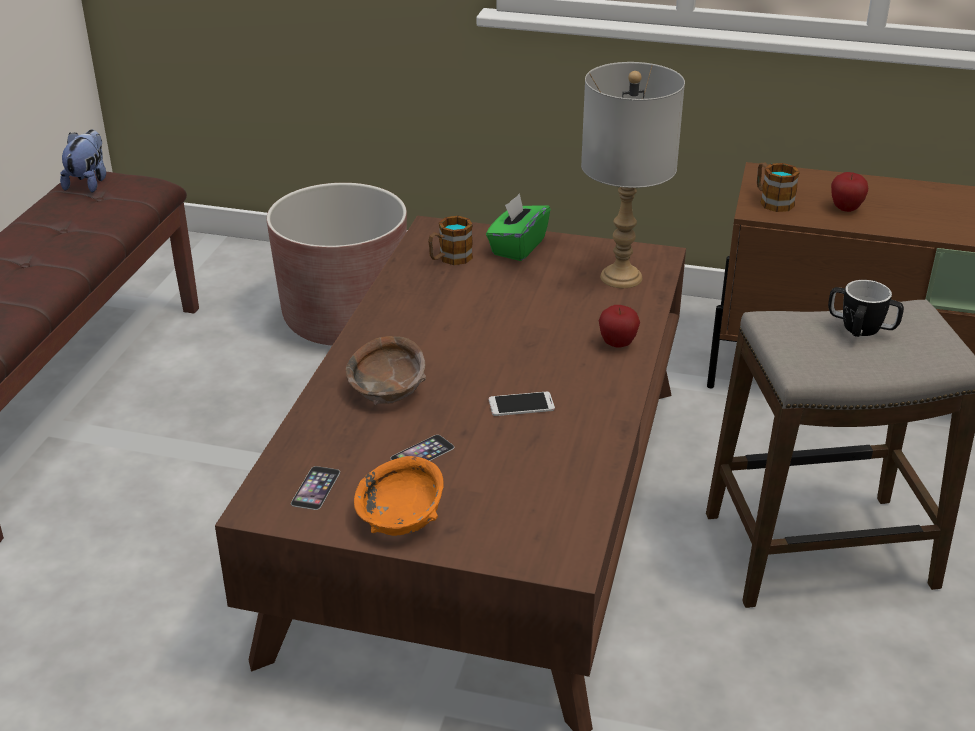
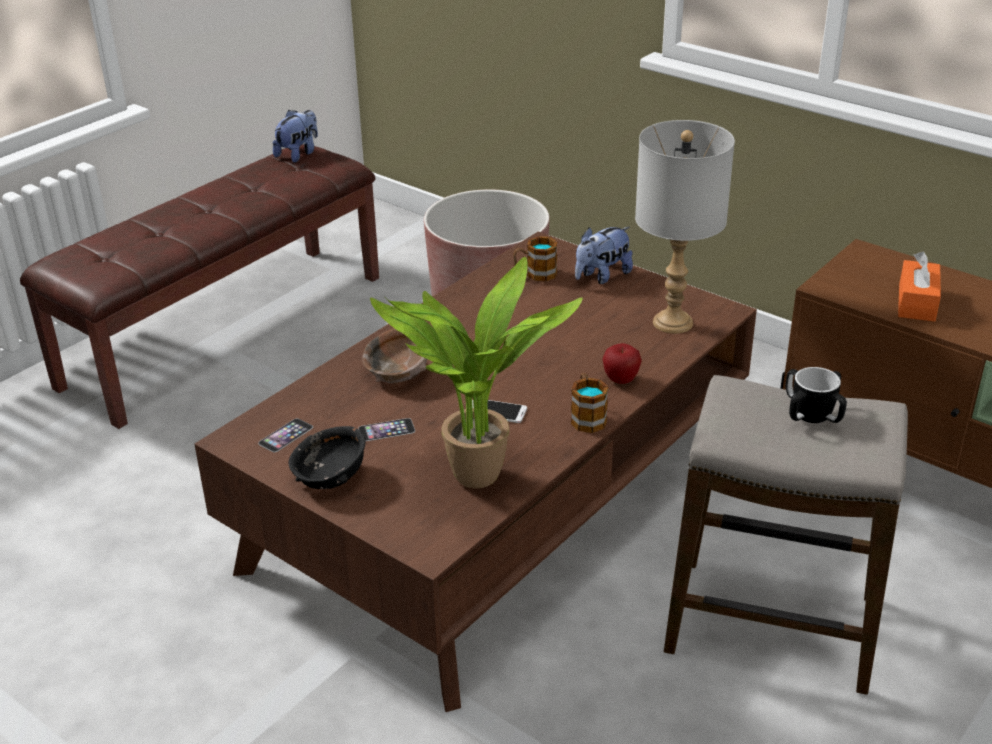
camera: 25 degrees right, 0 degrees up
orange bowl [354,456,443,536] -> black bowl [289,426,366,489]
green tissue box [486,193,550,261] -> plush toy [575,227,633,284]
mug [757,163,800,212] -> mug moved to [571,373,609,433]
apple [831,172,868,212] -> orange tissue box [898,252,941,322]
none -> potted plant [370,257,582,489]

